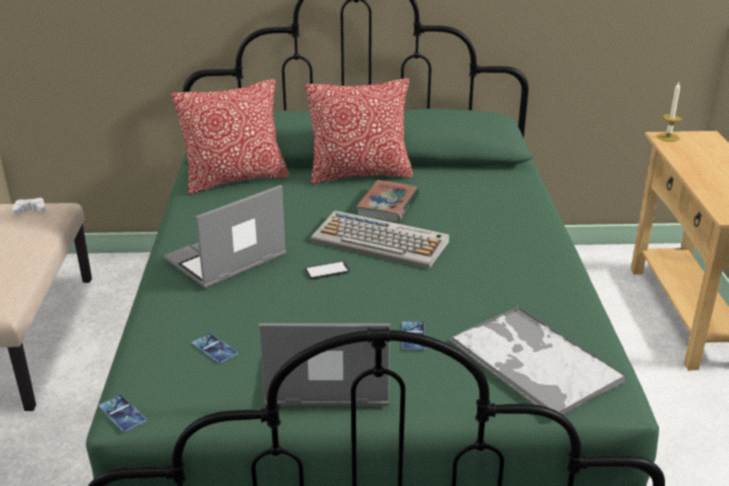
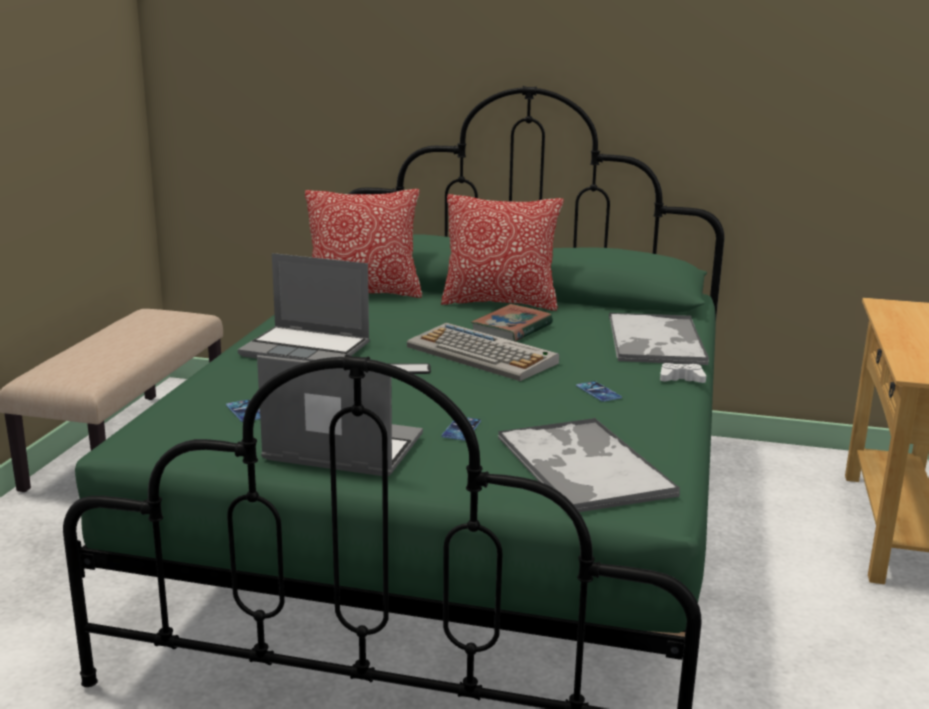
camera: 15 degrees right, 10 degrees down
white game controller [12,198,46,214] -> white game controller moved to [660,363,706,383]
phone [99,395,147,432] -> phone moved to [576,381,622,402]
laptop [164,185,286,288] -> laptop turned 135 degrees counterclockwise [238,253,370,361]
candle [657,82,682,142] -> none
none -> tray [609,313,709,365]

